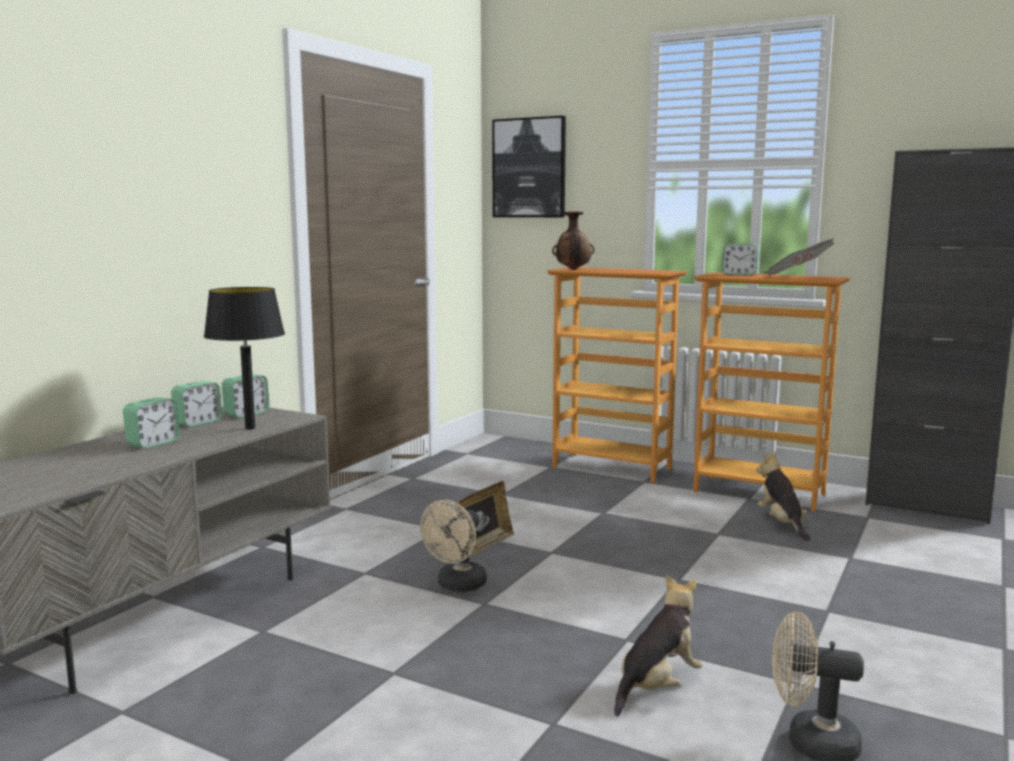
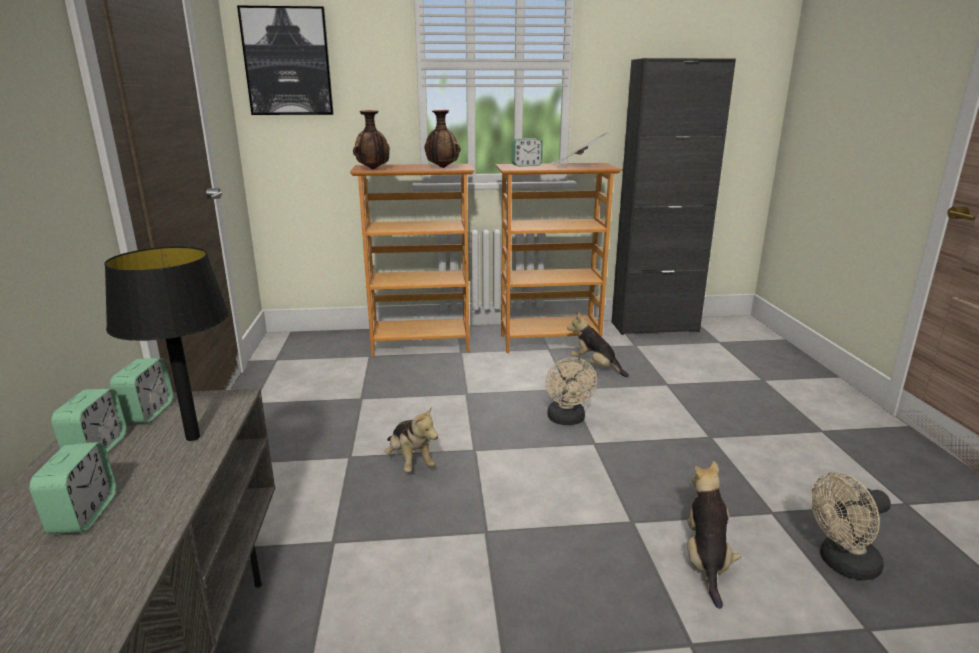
camera: 35 degrees left, 10 degrees up
beige fan [420,500,487,592] -> beige fan moved to [546,357,597,425]
picture frame [458,481,514,557] -> plush toy [385,407,438,472]
none -> vase [424,110,461,168]

